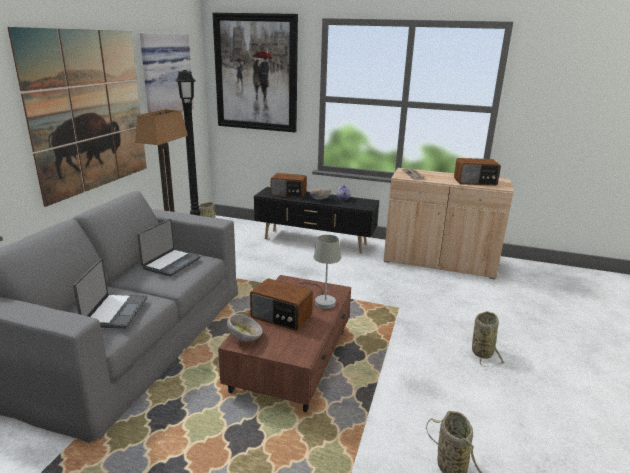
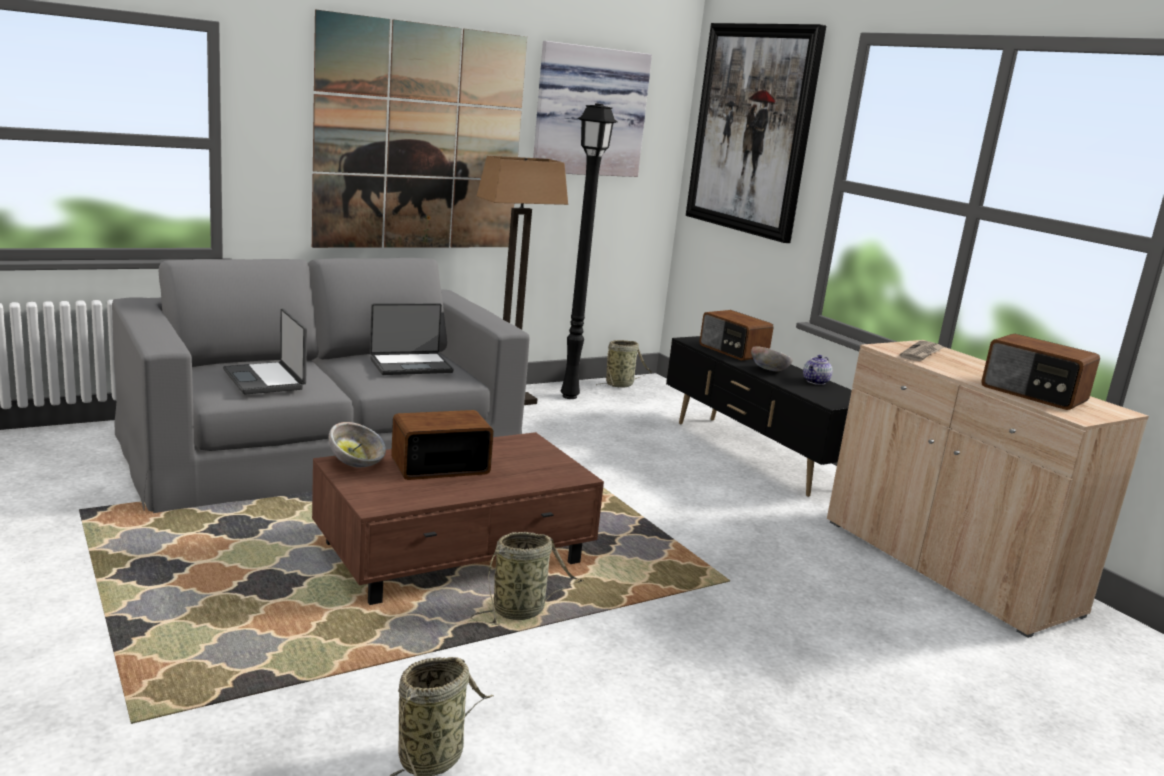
camera: 40 degrees right, 5 degrees down
laptop [73,259,147,329] -> laptop turned 105 degrees clockwise [223,308,307,394]
radio [250,279,313,331] -> radio turned 90 degrees clockwise [391,410,494,480]
grey table lamp [299,235,341,309] -> none
basket [472,311,505,366] -> basket moved to [471,532,584,625]

